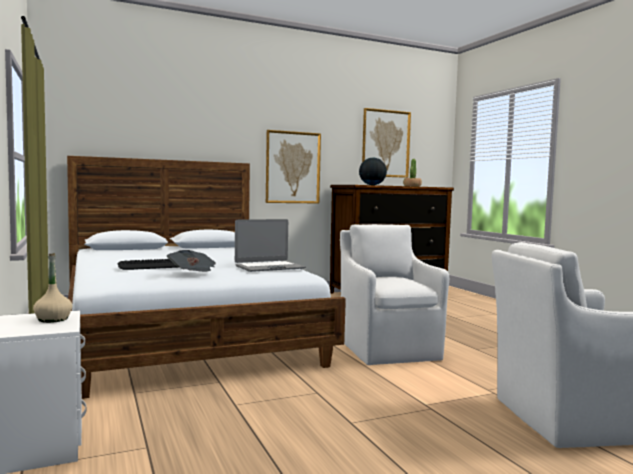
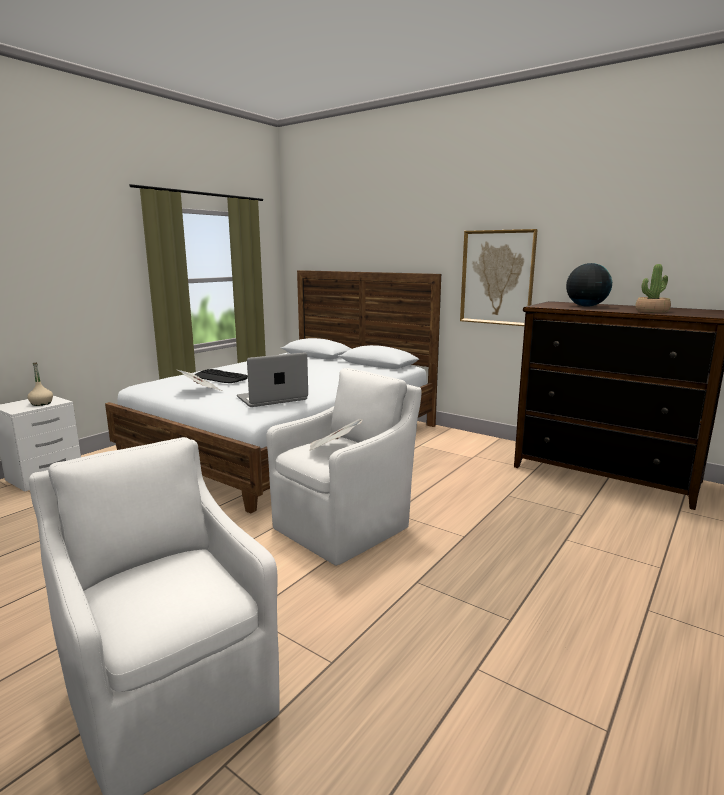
camera: 60 degrees right, 10 degrees up
laptop [235,219,306,272] -> laptop turned 120 degrees clockwise [237,352,308,407]
picture [362,108,411,178] -> none
none -> newspaper [309,419,362,451]

